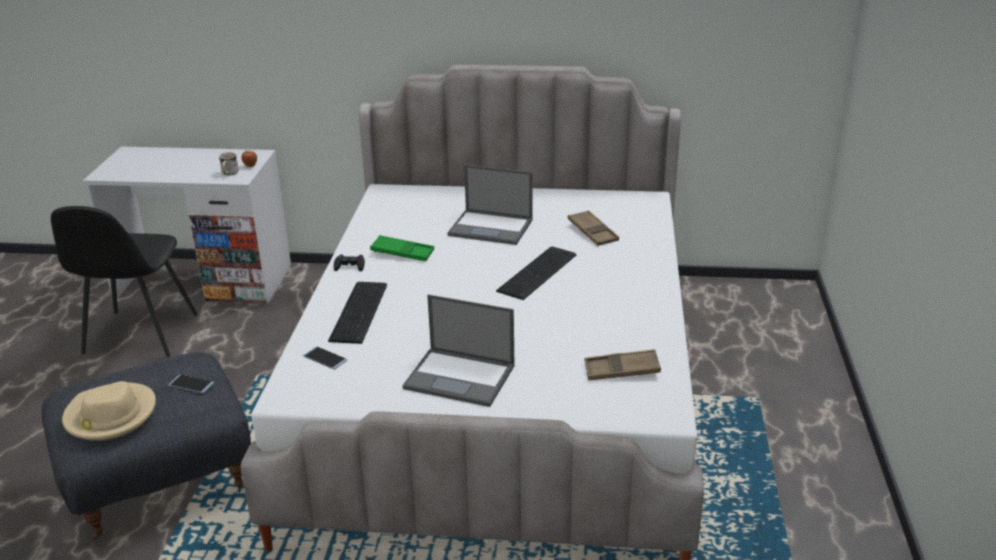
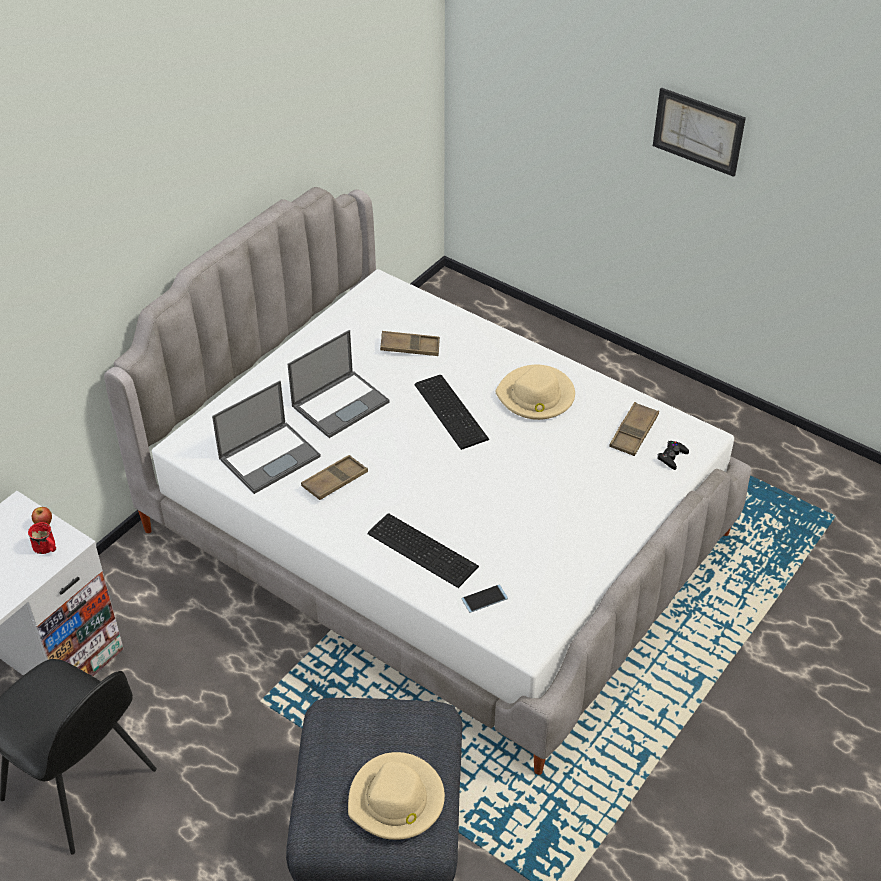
camera: 60 degrees left, 15 degrees up
phone [168,374,214,393] -> none
white mug [219,152,239,176] -> red mug [28,522,56,554]
black game controller [334,255,365,271] -> black game controller moved to [657,441,689,470]
green tray [370,235,434,261] -> brown tray [301,455,368,500]
laptop [403,294,514,407] -> laptop moved to [212,381,321,494]
none -> beige hat [495,365,575,420]
none -> picture [653,87,746,177]

